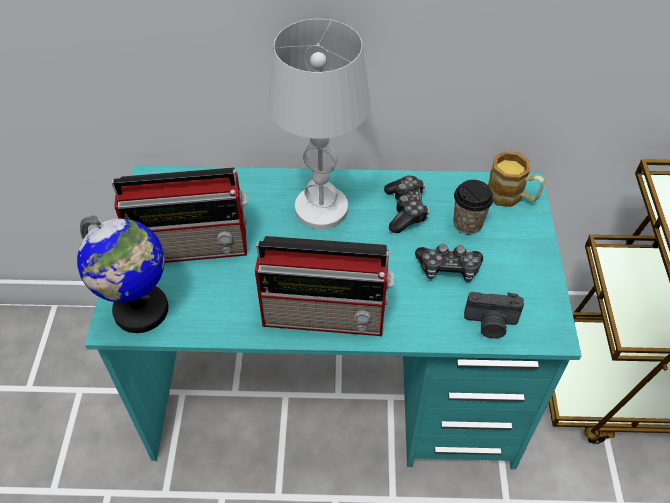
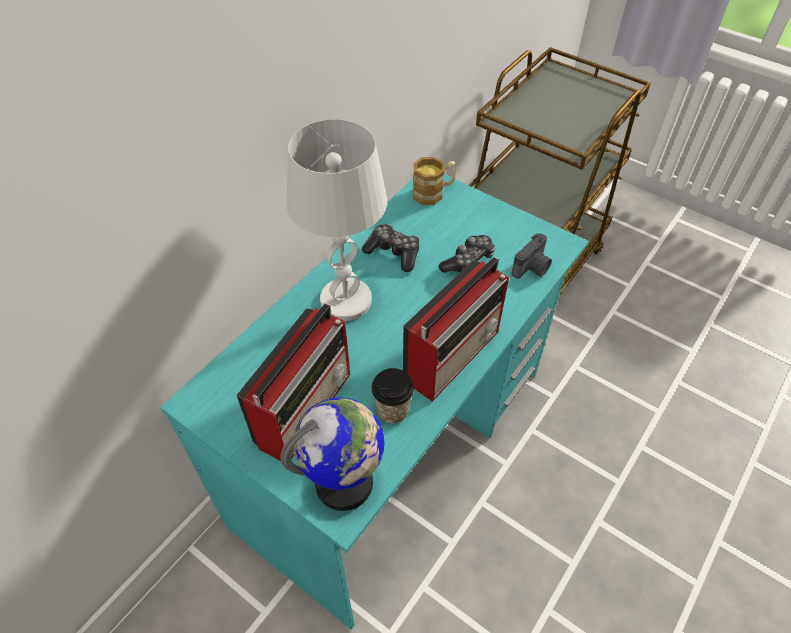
camera: 55 degrees left, 0 degrees up
cup [453,180,493,235] -> cup moved to [371,368,414,424]

